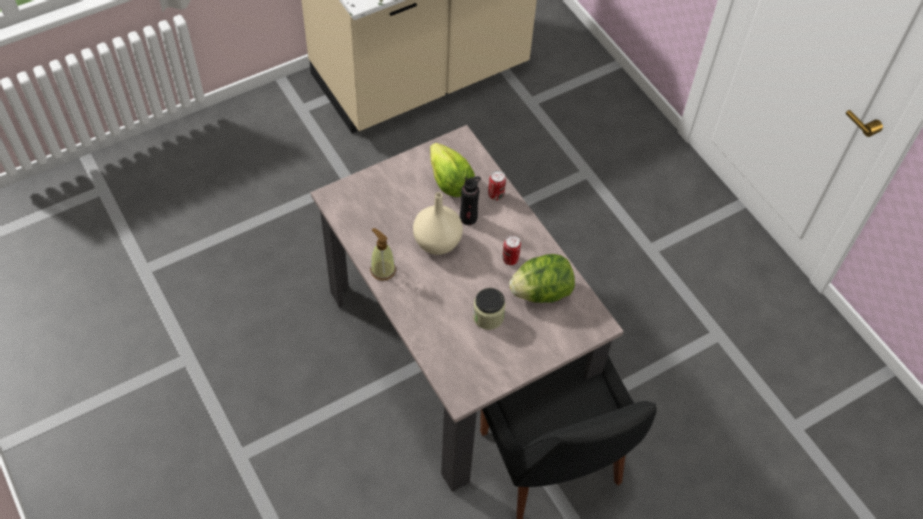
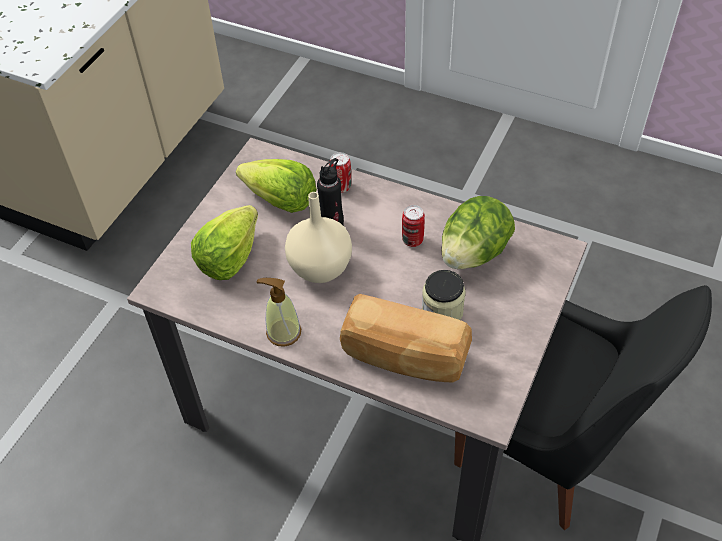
camera: 30 degrees left, 5 degrees down
none -> lettuce [191,205,258,280]
none -> bread [340,294,472,383]

